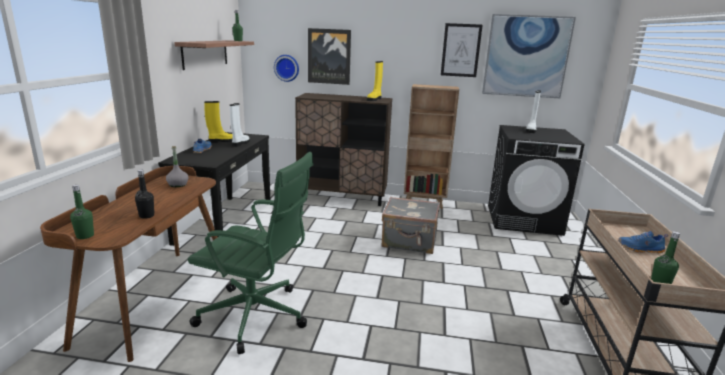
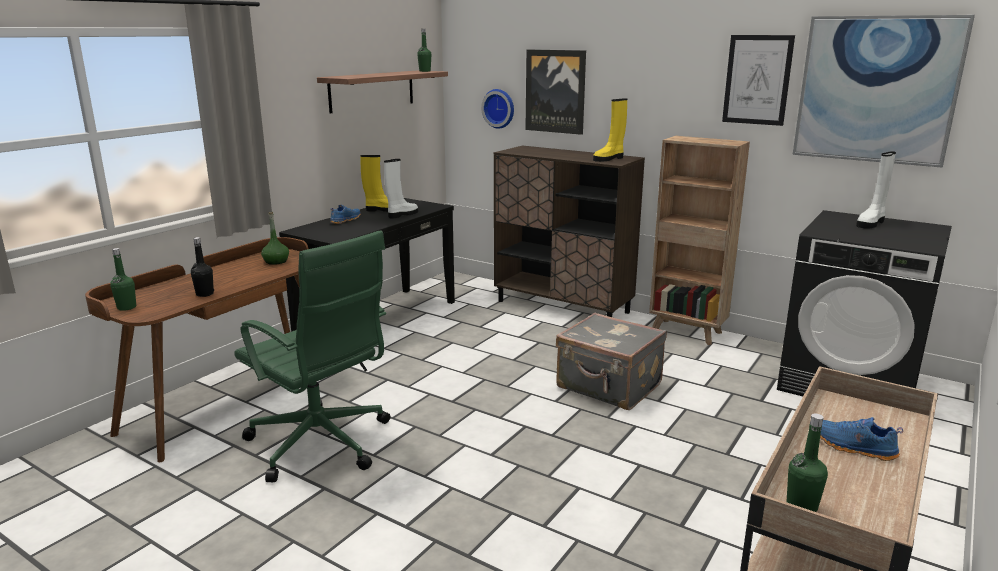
camera: 25 degrees right, 0 degrees up
grey bottle [166,146,189,187] -> green bottle [261,212,289,265]

